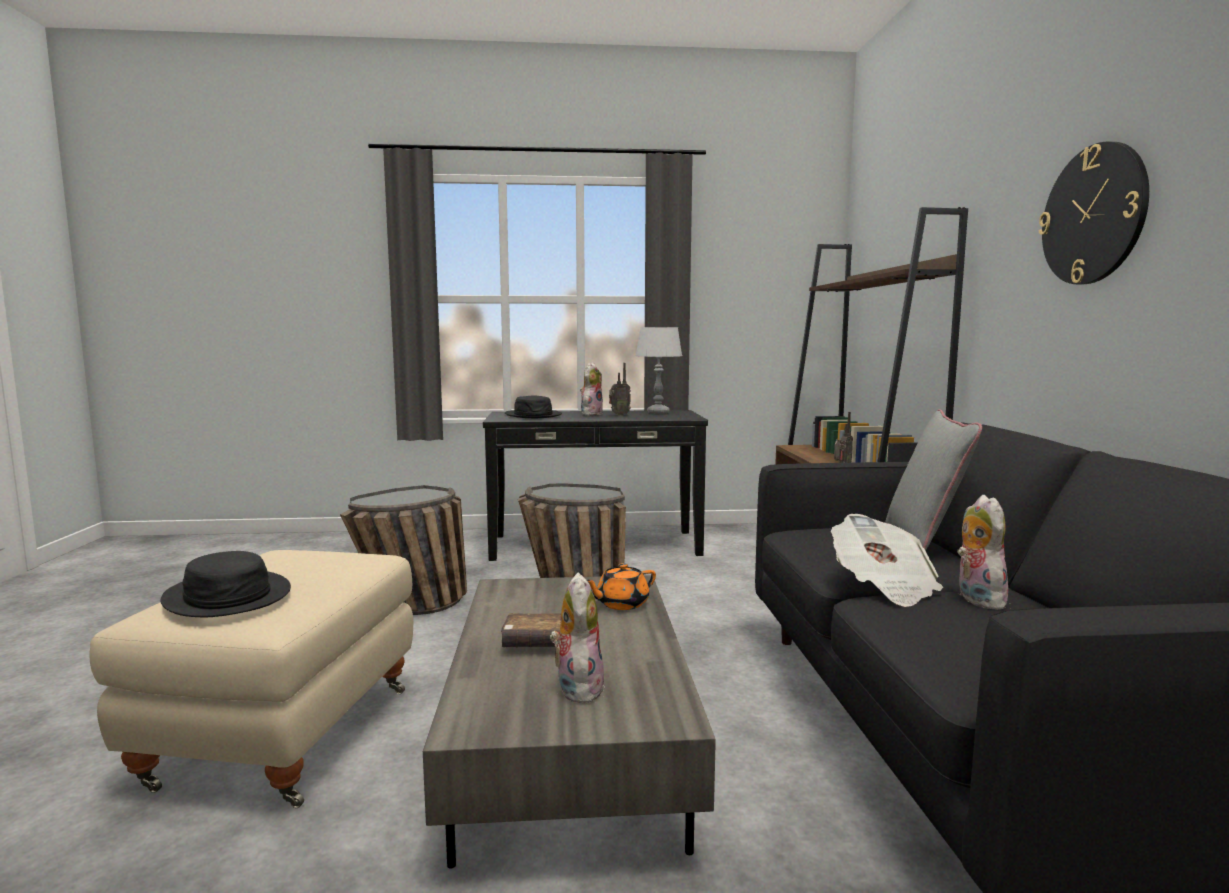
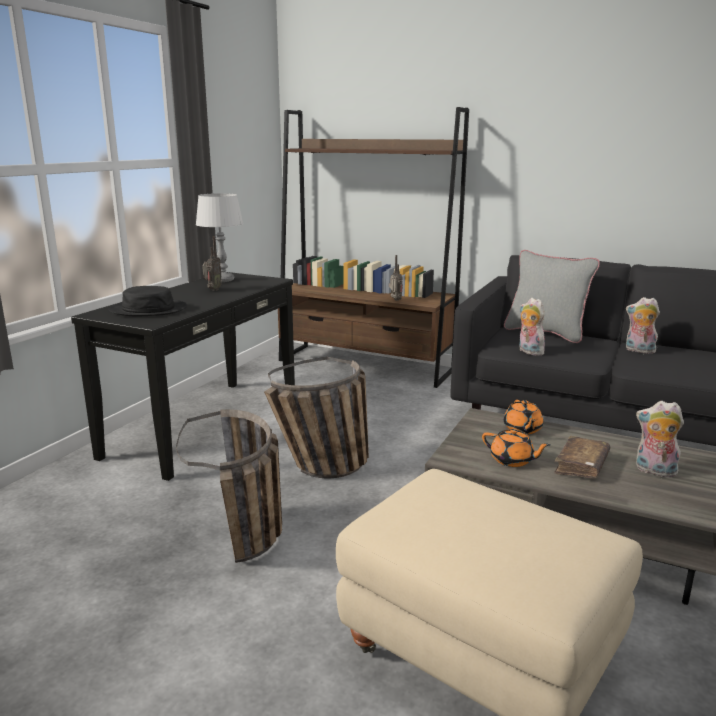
camera: 60 degrees left, 10 degrees up
black hat [161,551,291,617] -> none
plush toy [580,363,603,415] -> plush toy moved to [519,298,545,356]
newspaper [831,514,943,607] -> none
wall clock [1038,142,1149,284] -> none
none -> orange teapot [482,429,550,467]

